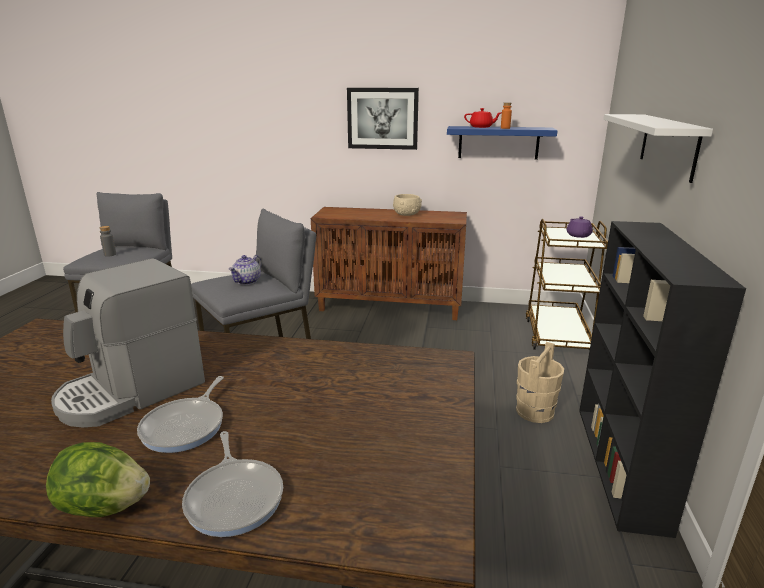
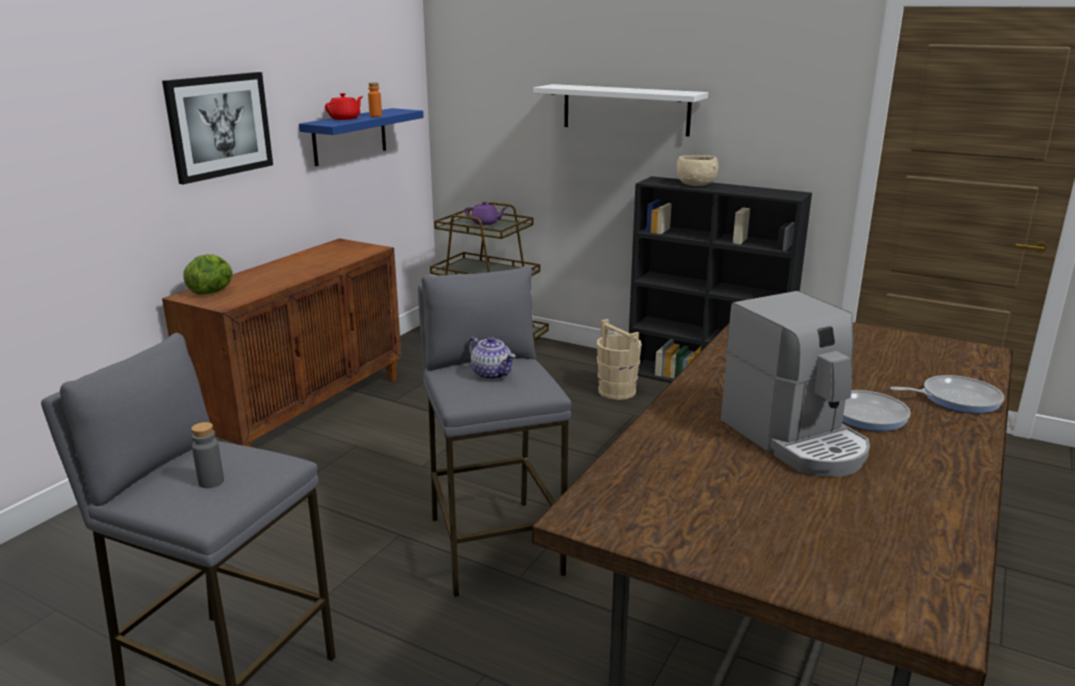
camera: 70 degrees left, 0 degrees up
lettuce [46,442,150,517] -> lettuce moved to [183,254,233,295]
beige bowl [393,194,422,216] -> beige bowl moved to [676,155,719,186]

